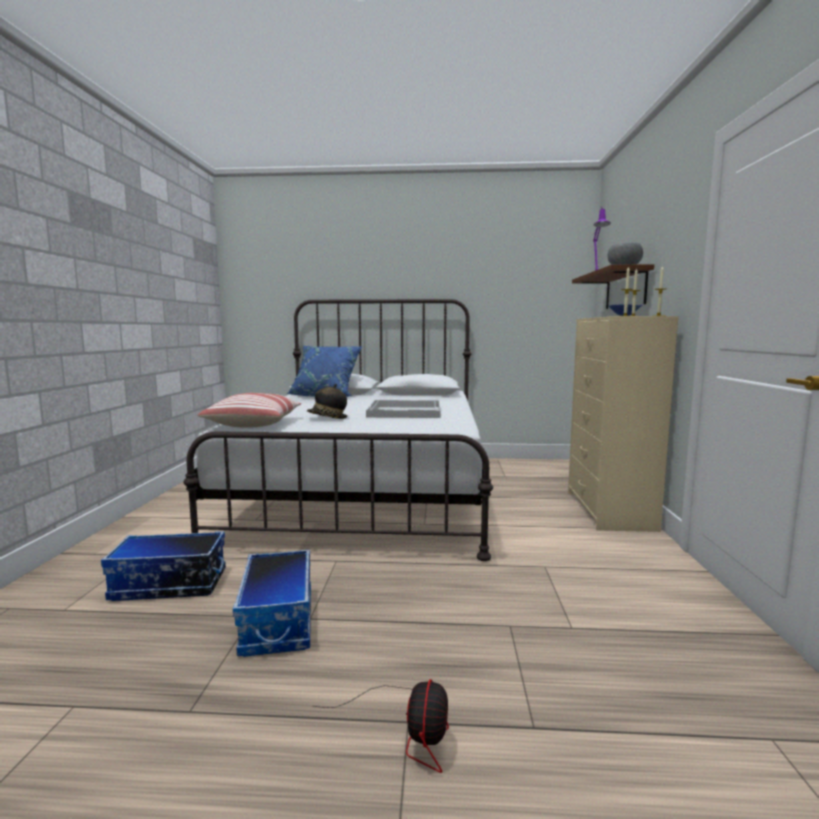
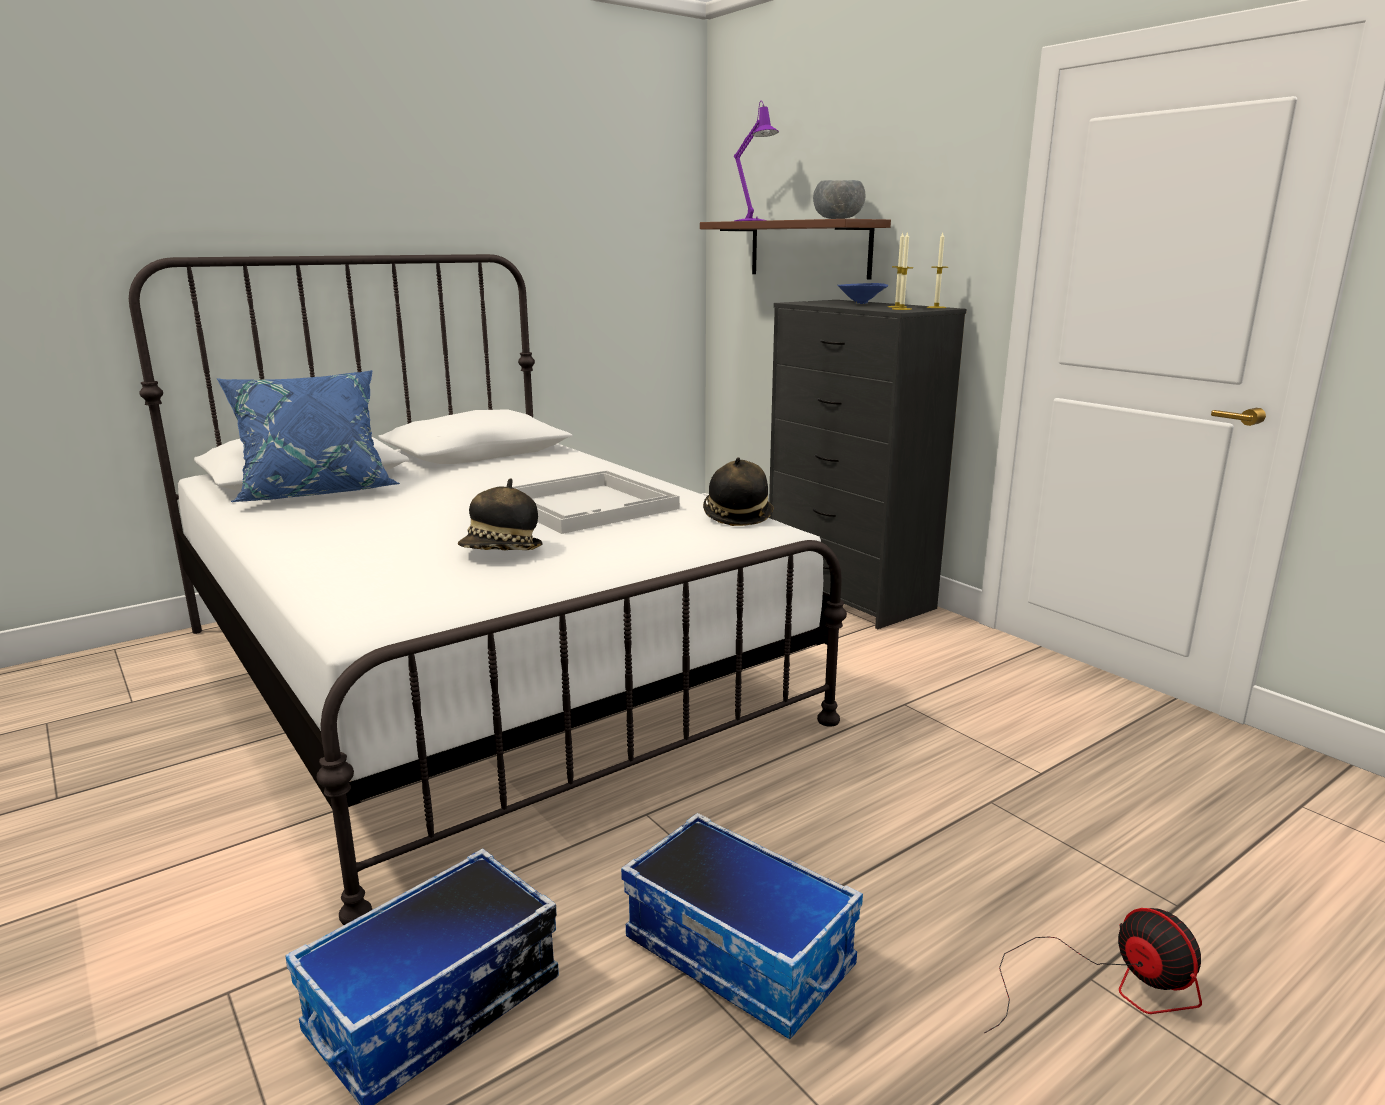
camera: 40 degrees left, 10 degrees up
pillow [197,393,301,428] -> none
beige dresser [568,316,679,532] -> black dresser [769,300,967,629]
none -> hat [703,457,774,526]

